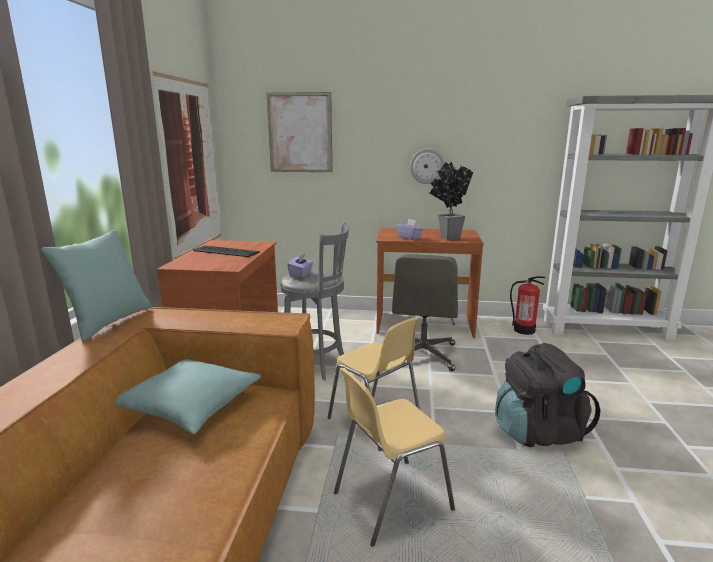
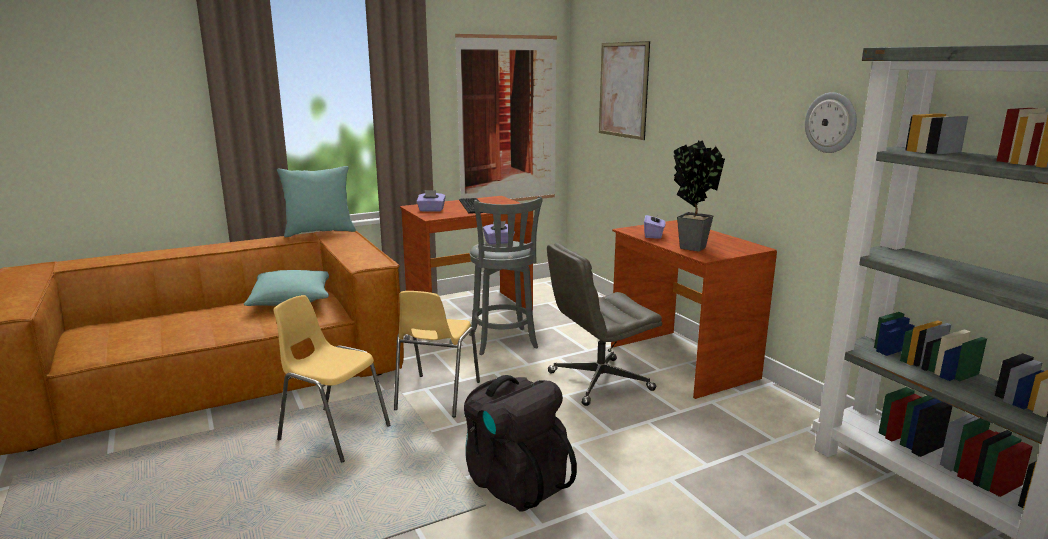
camera: 55 degrees right, 0 degrees up
wall clock [410,148,445,184] -> wall clock moved to [805,92,857,153]
fire extinguisher [510,276,545,335] -> none
none -> purple tissue box [417,190,446,212]

